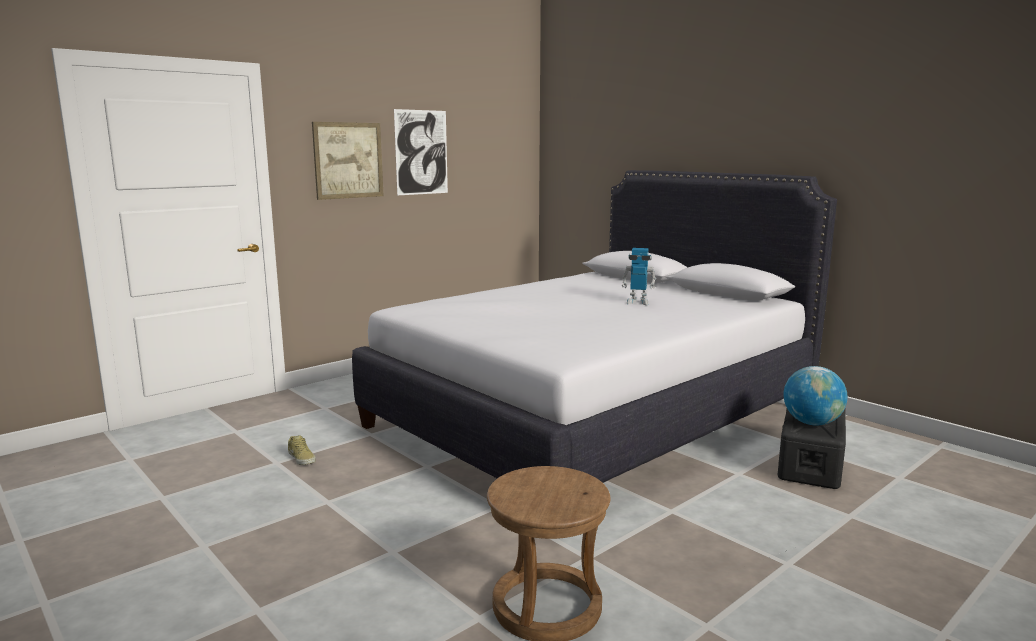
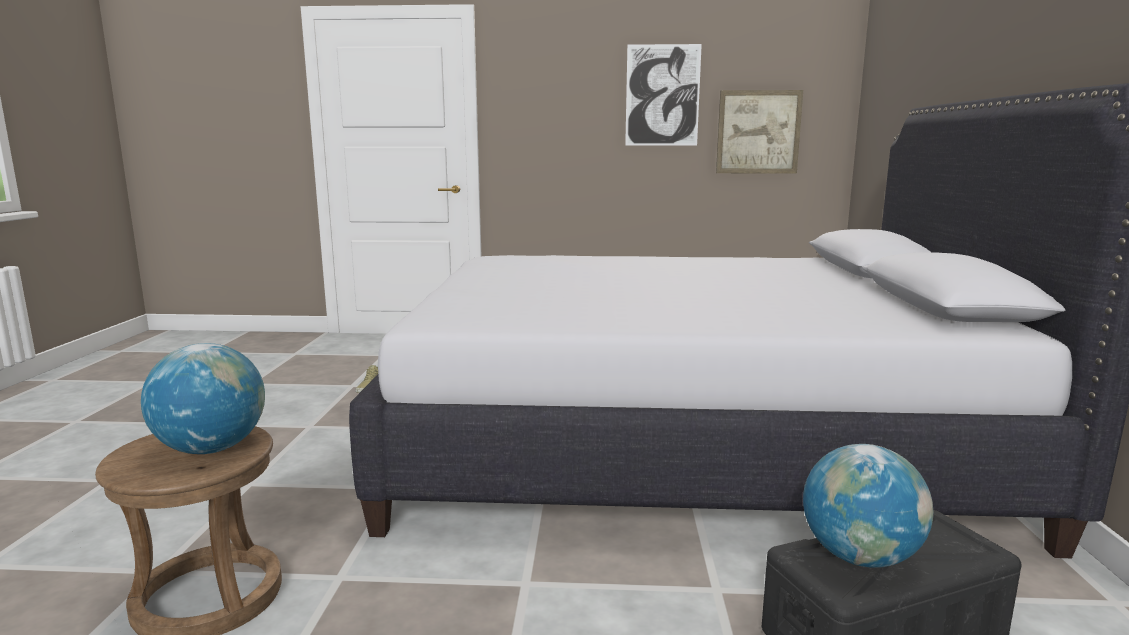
camera: 45 degrees right, 0 degrees up
picture [312,122,383,200] -> picture moved to [716,90,803,174]
toy robot [622,248,656,305] -> none
none -> globe [141,343,265,454]

